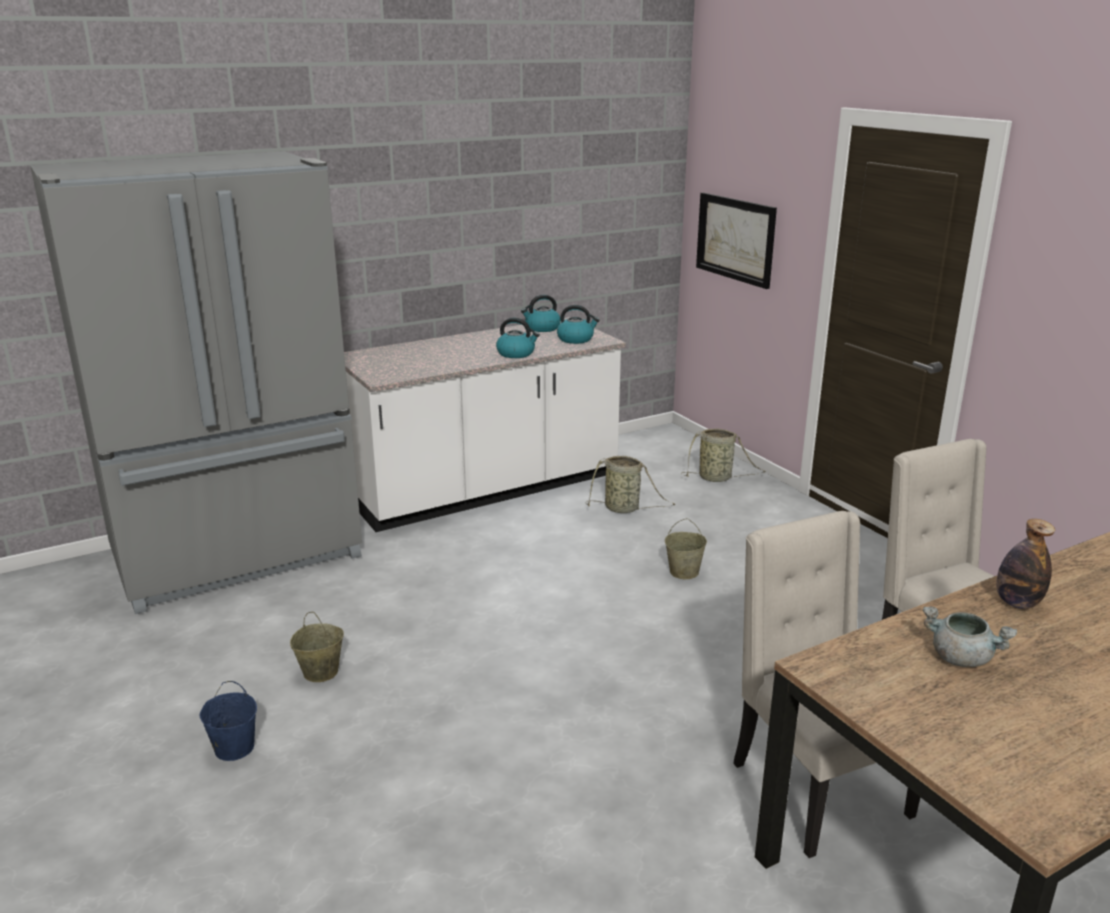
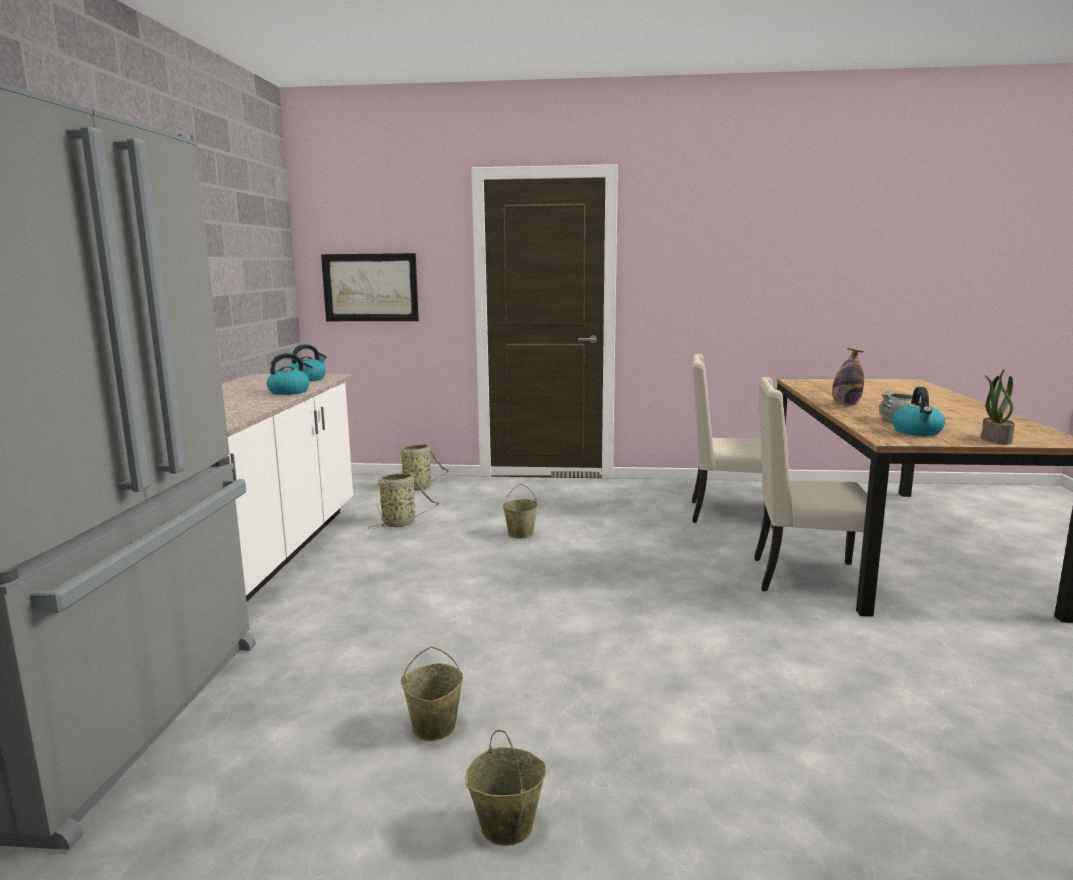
camera: 55 degrees left, 10 degrees down
blue bucket [199,681,257,761] -> beige bucket [465,730,547,846]
kettle [521,295,561,332] -> kettle moved to [892,387,945,436]
none -> potted plant [981,369,1015,444]

